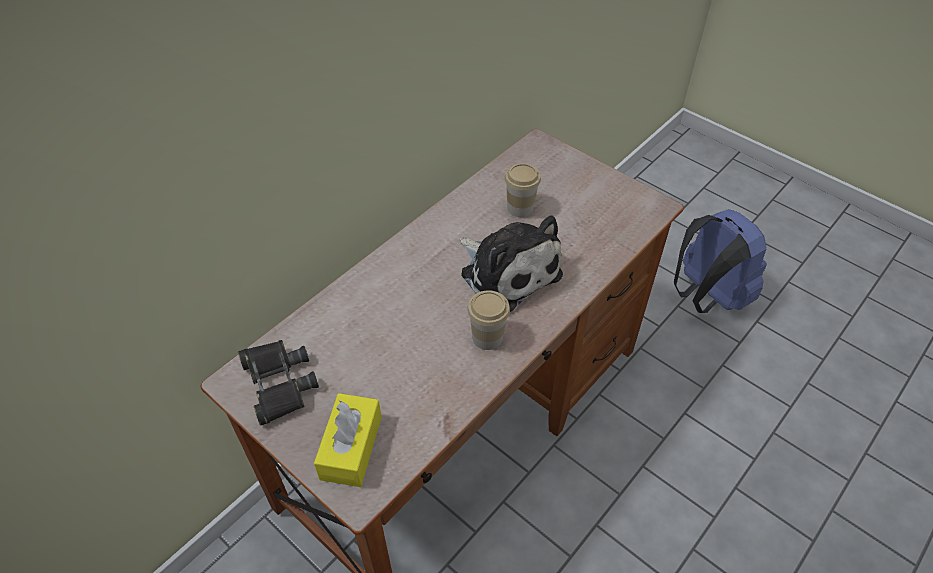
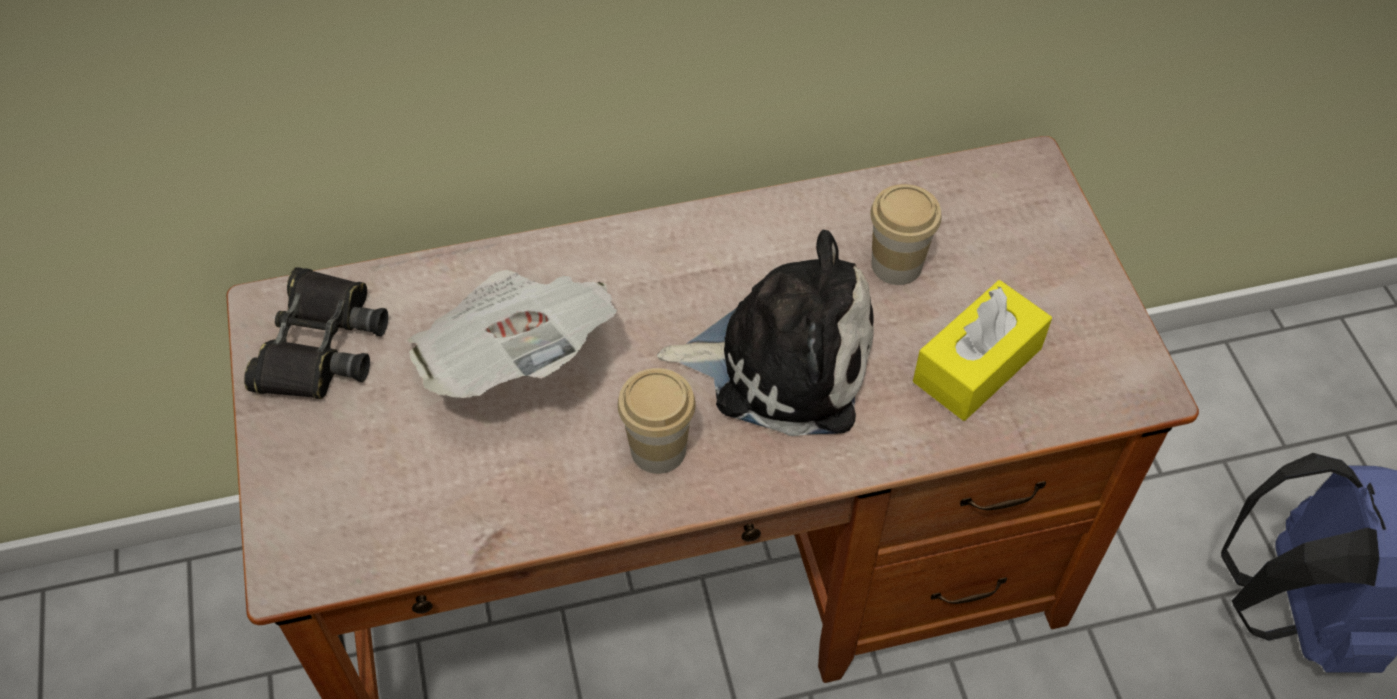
camera: 35 degrees right, 5 degrees up
yellow tissue box [314,393,382,487] -> yellow tissue box moved to [913,280,1052,421]
plush toy [459,215,563,312] -> plush toy turned 75 degrees counterclockwise [657,230,874,436]
none -> newspaper [408,270,617,398]

